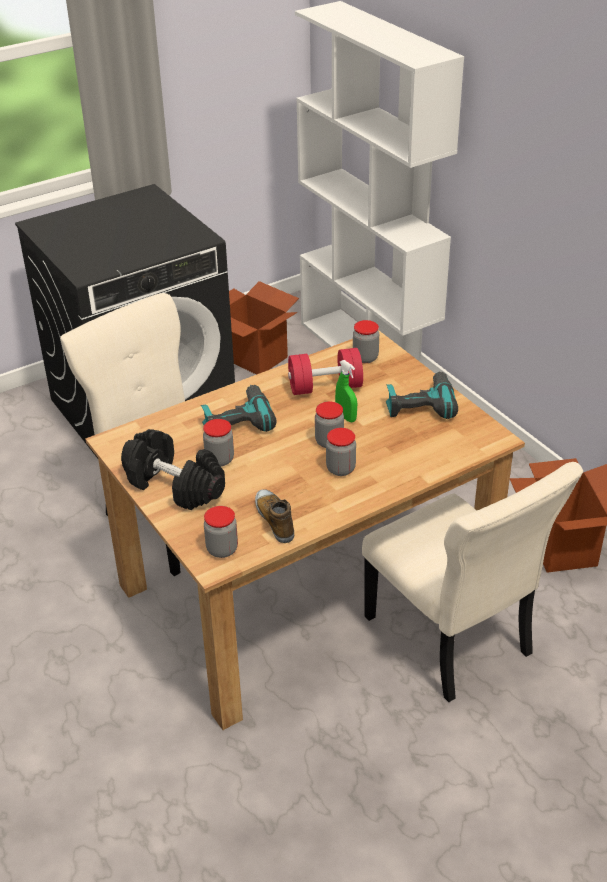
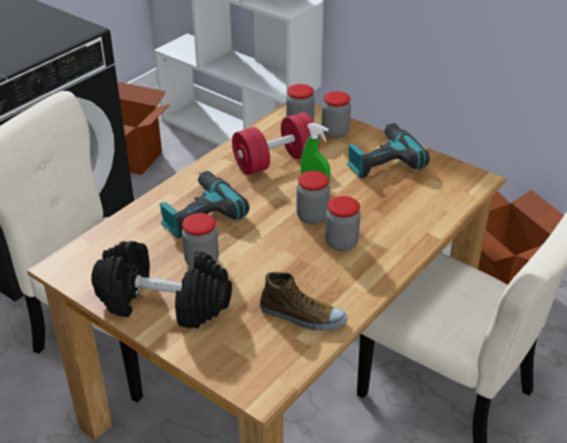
camera: 20 degrees left, 0 degrees up
jar [204,506,238,558] -> jar moved to [322,91,351,138]
shoe [255,489,294,543] -> shoe turned 150 degrees clockwise [260,272,348,331]

